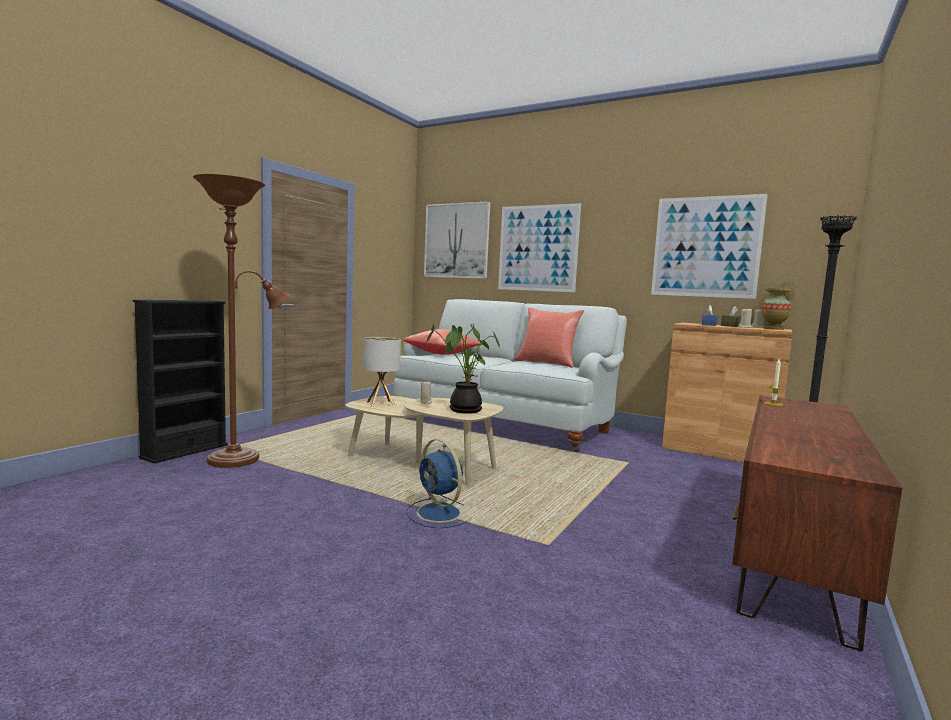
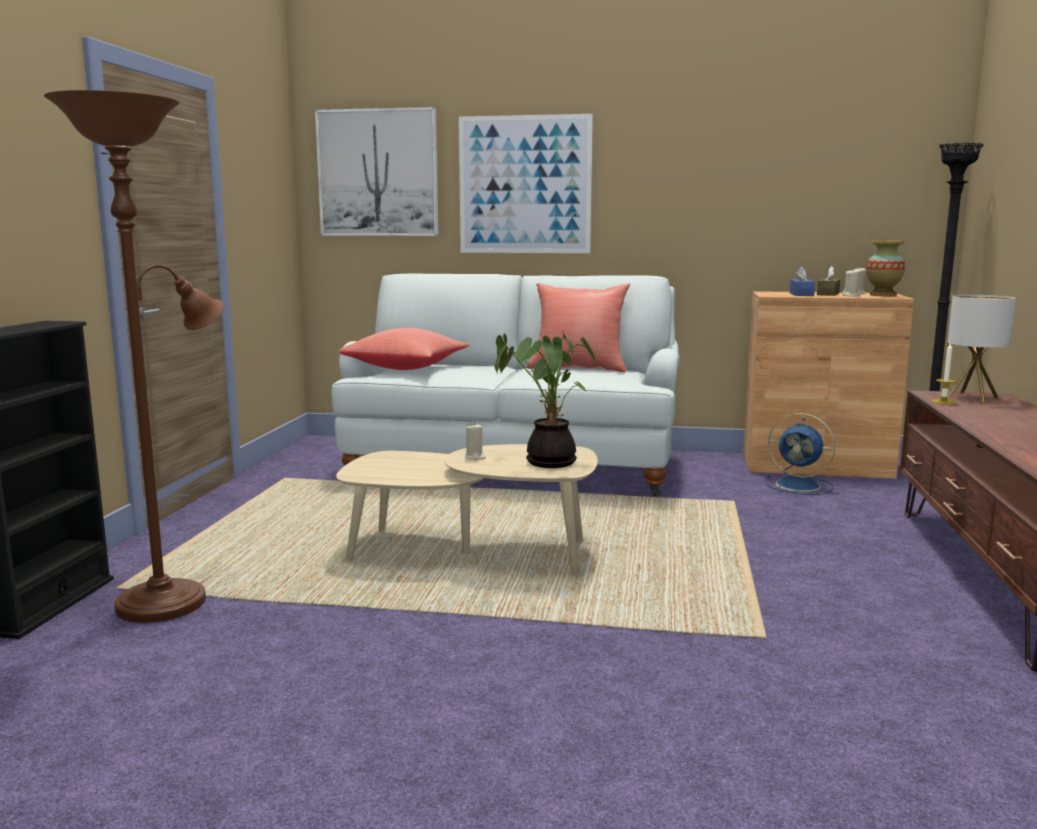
camera: 20 degrees left, 5 degrees up
table lamp [363,337,401,407] -> table lamp moved to [948,295,1016,403]
blue fan [406,439,469,528] -> blue fan moved to [765,413,835,495]
picture [651,194,768,299] -> none

